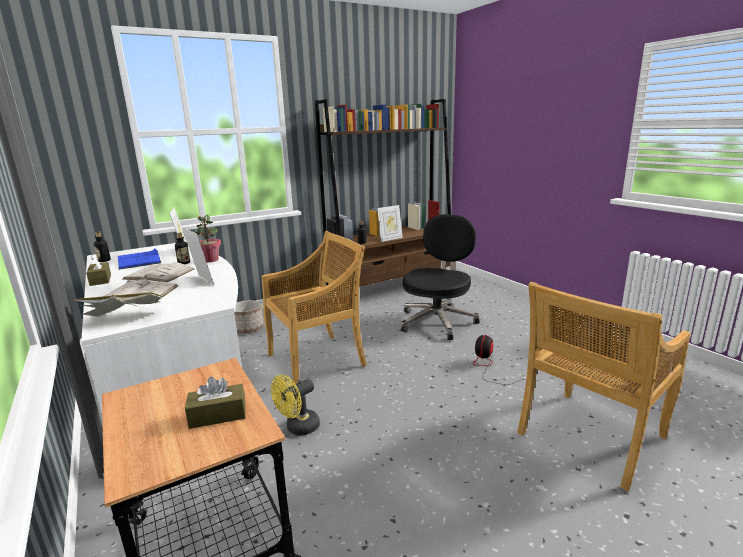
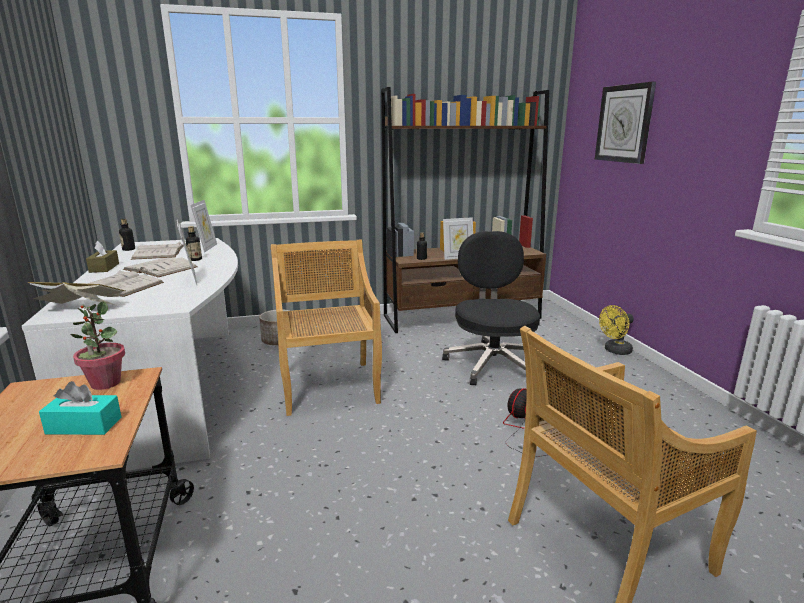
camera: 15 degrees right, 0 degrees up
blue book [118,248,161,270] -> white book [131,242,184,260]
brown tissue box [185,377,246,429] -> turquoise tissue box [39,381,121,435]
potted plant [194,214,221,262] -> potted plant moved to [70,301,125,390]
beige chair [262,231,367,384] -> beige chair turned 90 degrees counterclockwise [270,239,382,416]
yellow fan [271,374,320,436] -> yellow fan moved to [599,305,634,355]
black office chair [401,214,479,340] -> black office chair turned 45 degrees counterclockwise [442,231,540,385]
none -> wall clock [595,82,656,164]

